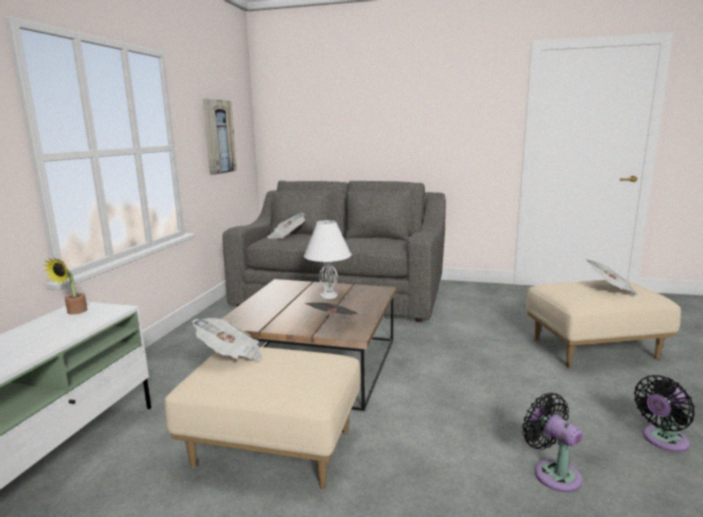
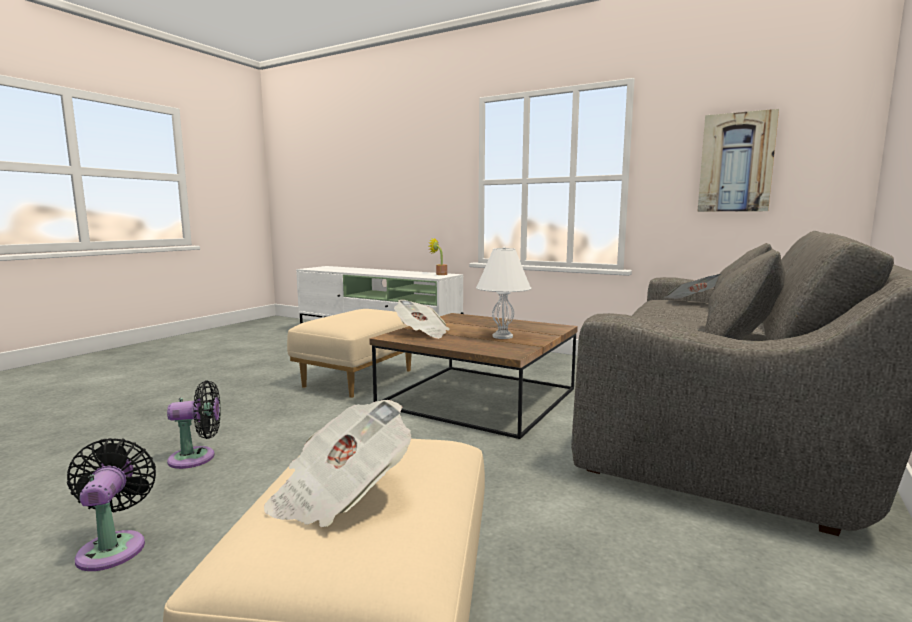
camera: 105 degrees right, 5 degrees down
newspaper [192,318,263,361] -> none

